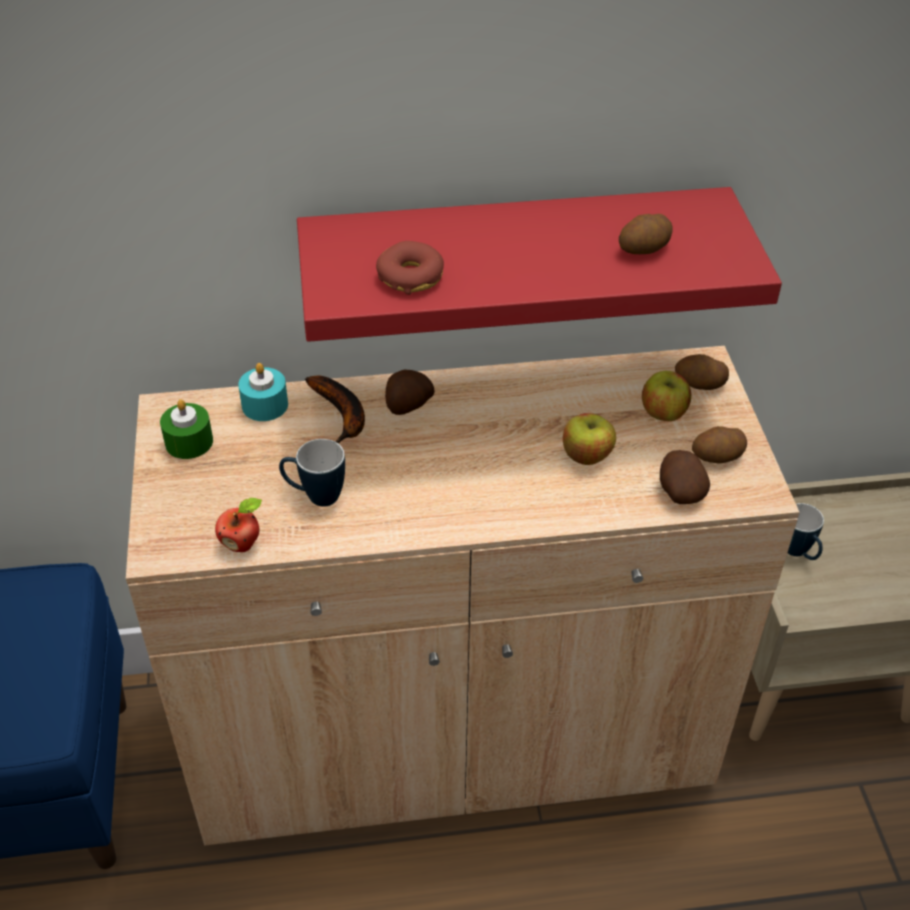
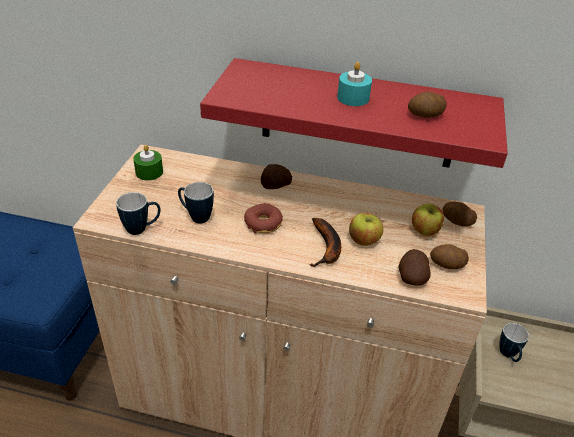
camera: 20 degrees right, 5 degrees down
apple [215,498,262,552] -> mug [116,192,161,235]
turquoise candle [238,363,288,421] -> turquoise candle moved to [337,62,372,106]
banana [305,376,365,444] -> banana moved to [309,218,341,267]
donut [376,241,444,295] -> donut moved to [244,203,283,234]

